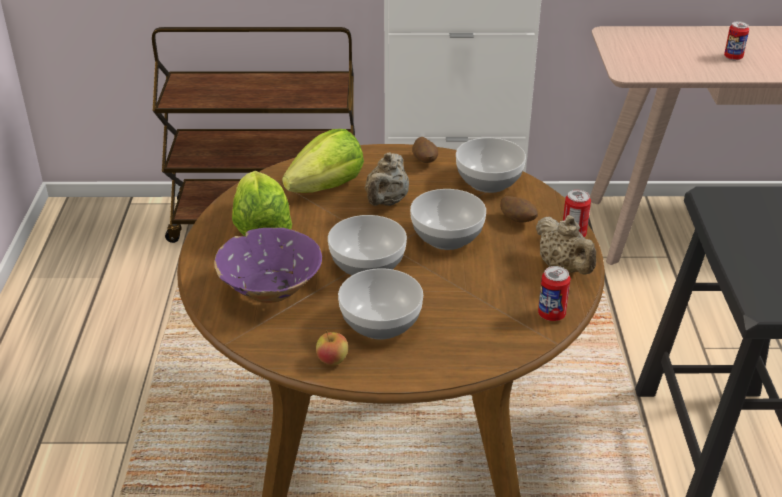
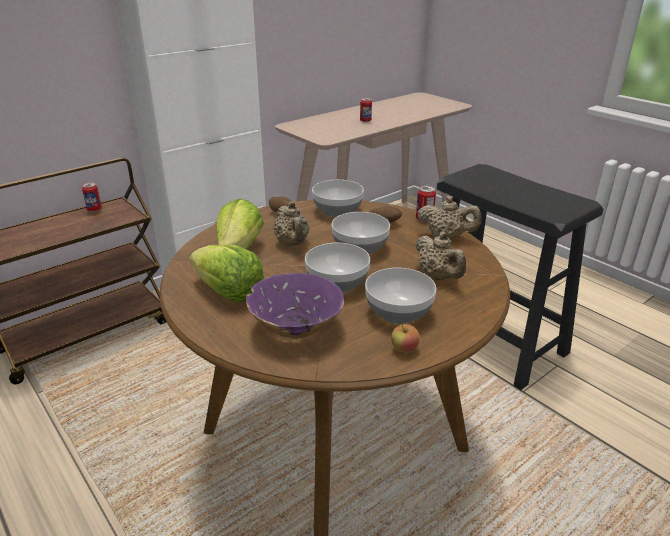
camera: 40 degrees left, 5 degrees down
can [538,266,570,321] -> can moved to [82,183,102,212]
none -> beige teapot [415,232,466,280]

